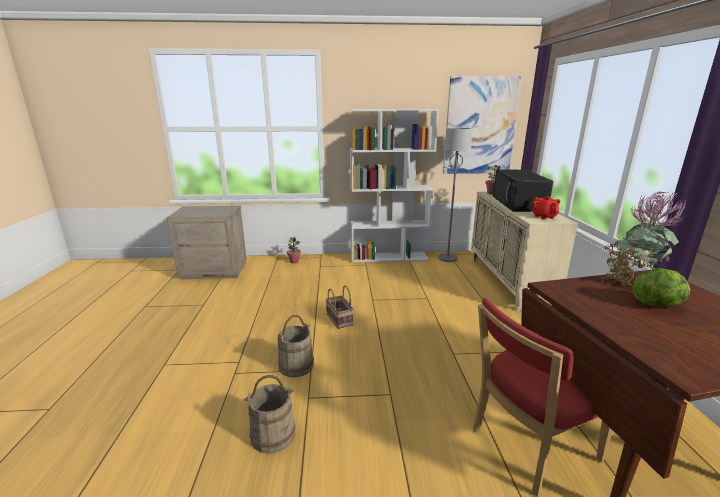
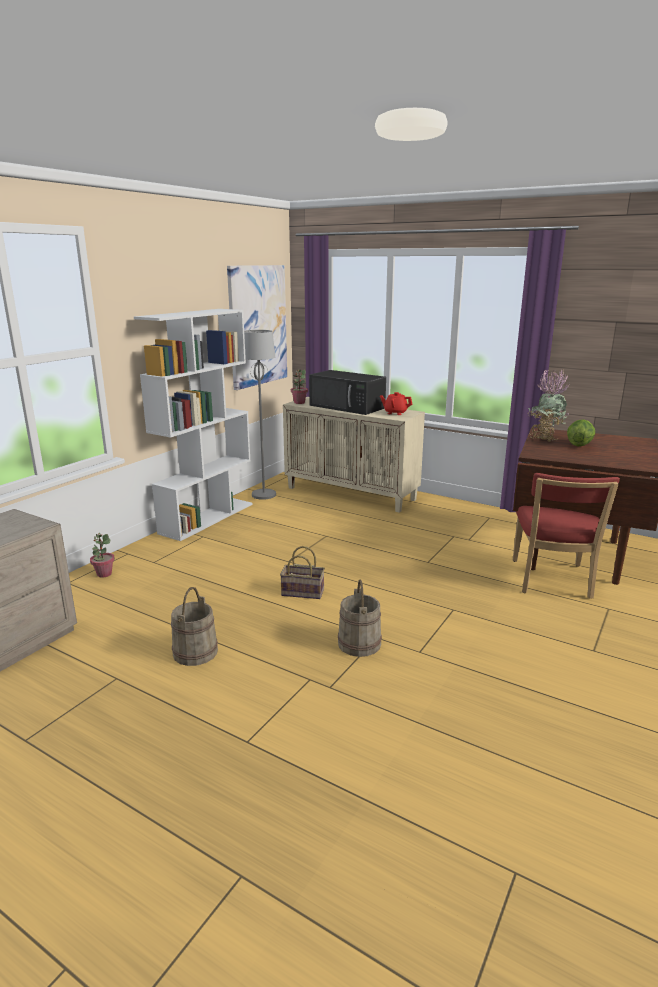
camera: 55 degrees left, 0 degrees up
beige bucket [244,375,296,454] -> beige bucket moved to [171,587,218,666]

